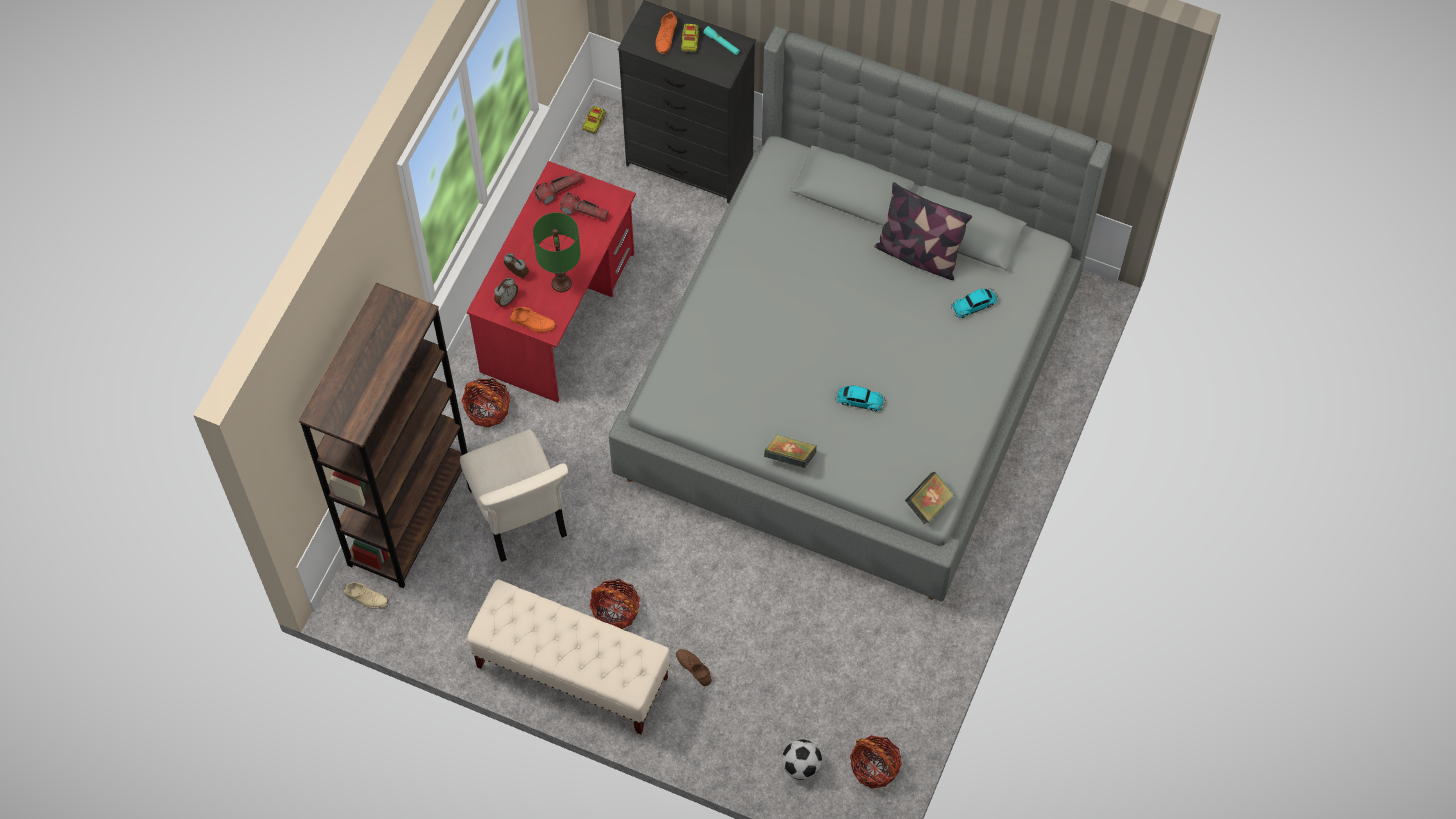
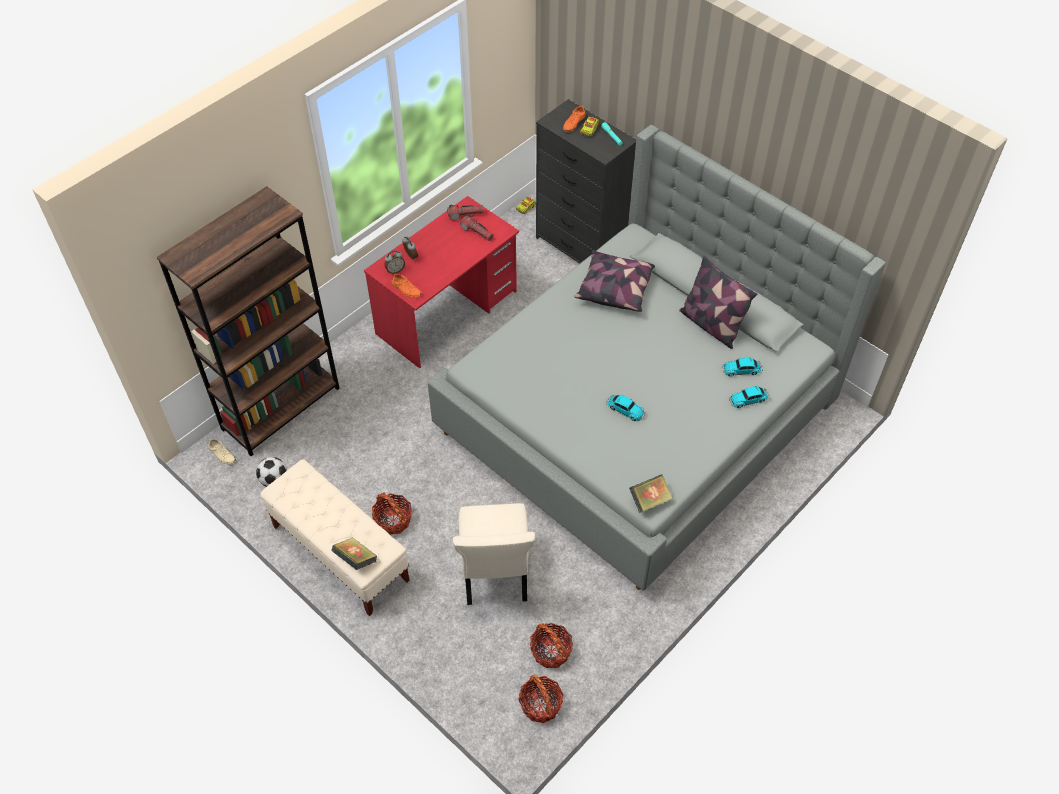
camera: 20 degrees right, 10 degrees down
beige chair [460,429,568,562] -> beige chair moved to [453,503,535,605]
basket [461,378,510,428] -> basket moved to [530,623,573,668]
green table lamp [533,212,581,292] -> none
brown shoe [676,649,712,686] -> none
book [764,434,817,468] -> book moved to [332,537,377,570]
football [782,739,822,780] -> football moved to [256,457,287,487]
none -> pillow [574,250,655,312]
none -> toy car [729,386,770,408]

